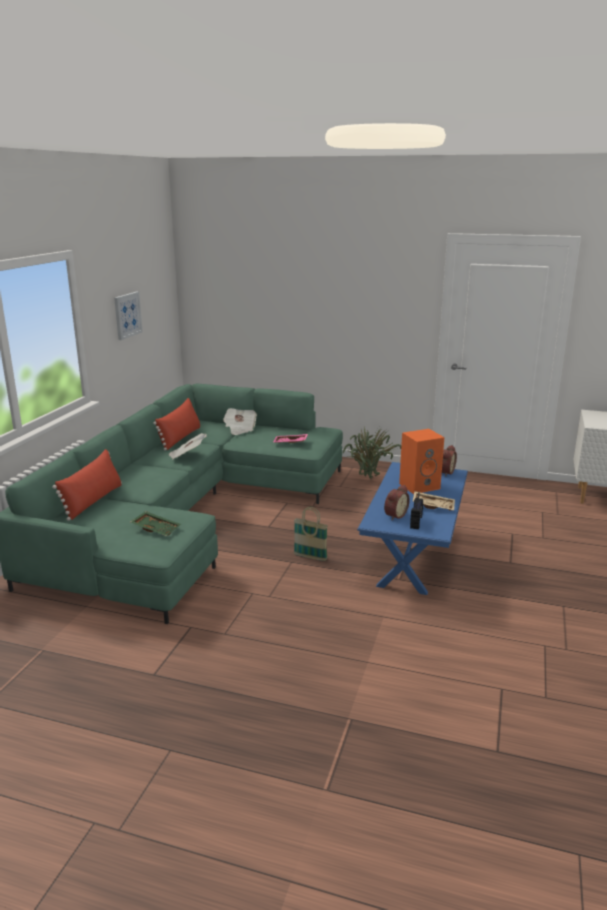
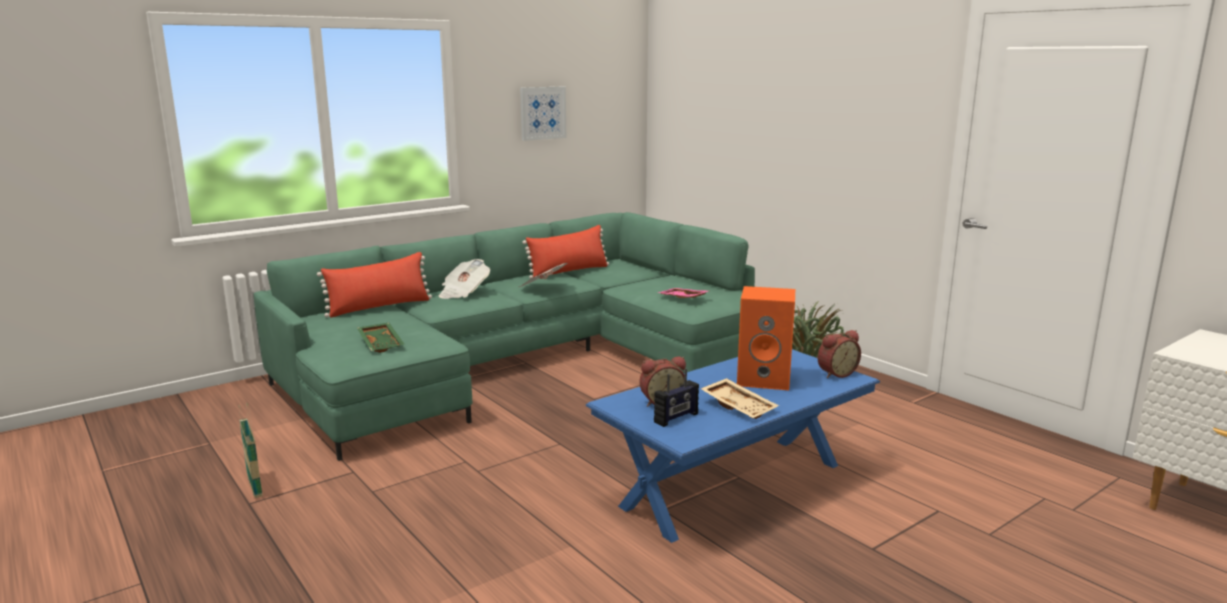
camera: 35 degrees right, 5 degrees down
newspaper [223,408,257,435] -> newspaper moved to [439,259,490,299]
basket [294,507,328,561] -> basket moved to [239,403,263,498]

